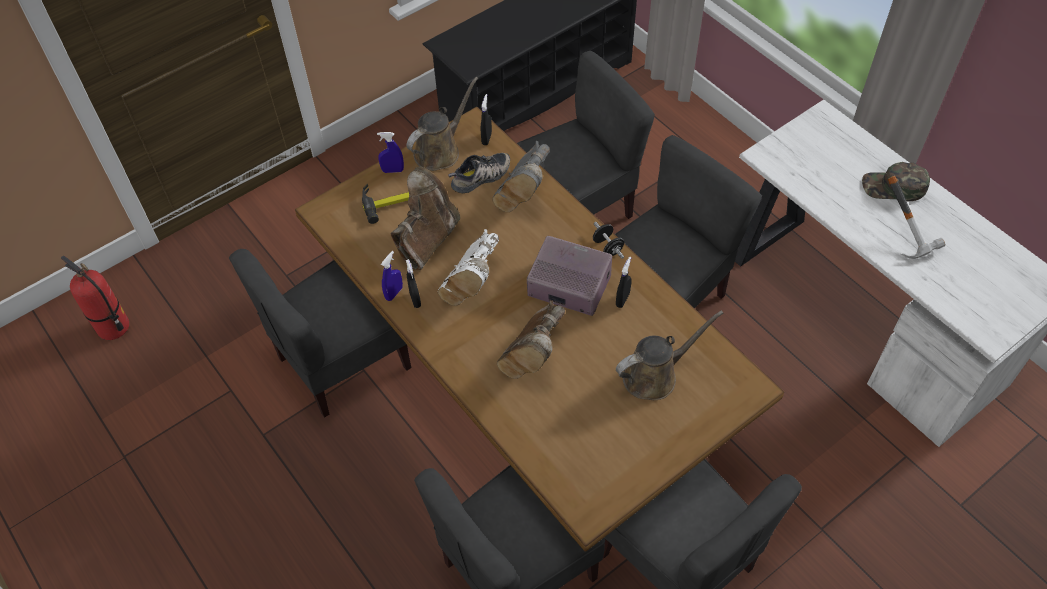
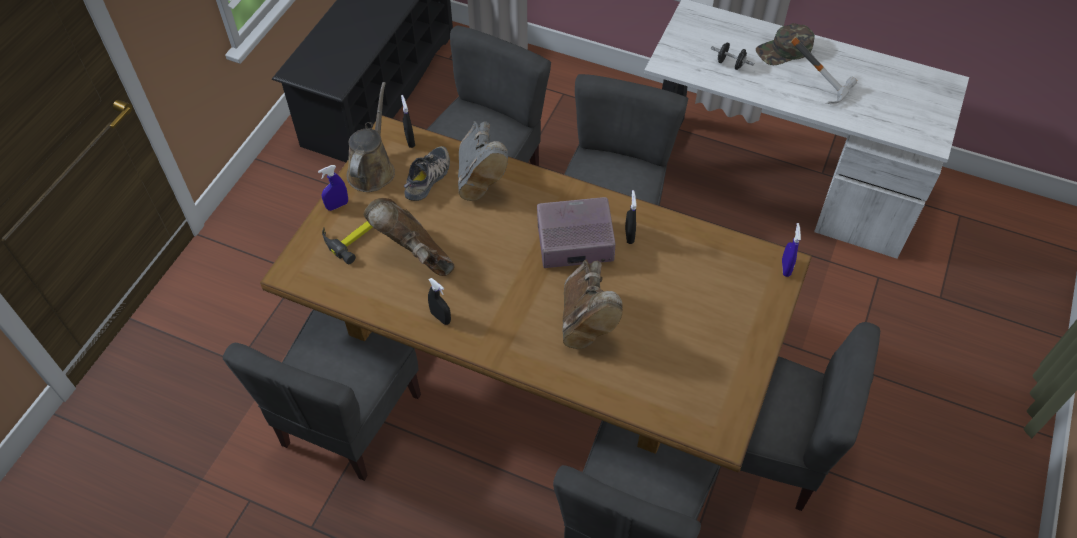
camera: 30 degrees left, 0 degrees up
fire extinguisher [61,256,129,340] -> none
blue spray bottle [381,251,403,301] -> blue spray bottle moved to [782,223,801,277]
brown boot [390,166,460,270] -> brown boot turned 45 degrees counterclockwise [364,198,455,276]
white boot [438,229,499,306] -> none
black dumbbell [593,222,624,259] -> black dumbbell moved to [711,43,754,70]
brown watering can [616,311,723,400] -> none

